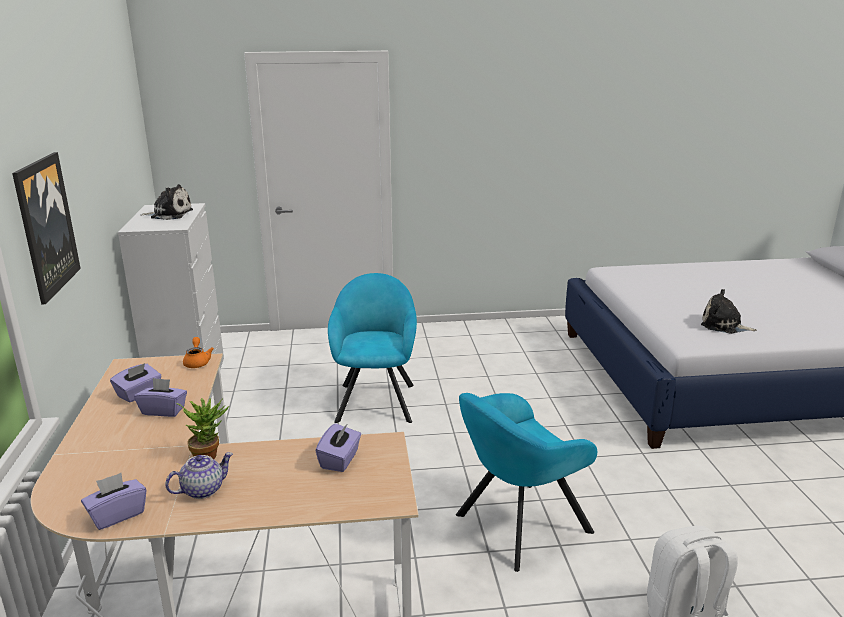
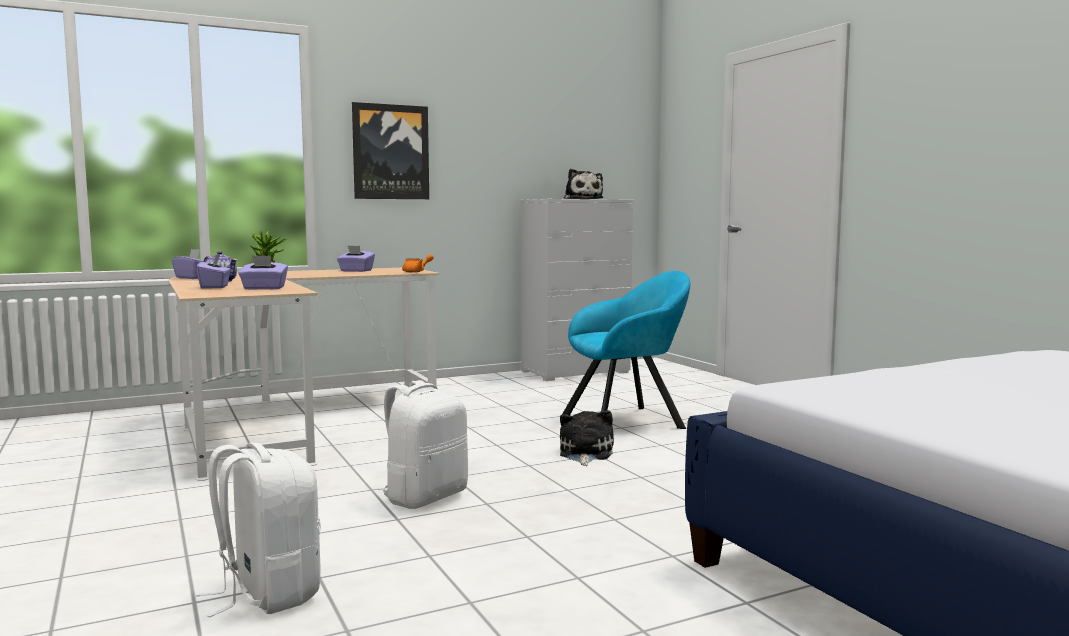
camera: 70 degrees right, 15 degrees down
purple tissue box [134,378,187,417] -> purple tissue box moved to [197,255,231,289]
turquoise armchair [456,393,597,572] -> white backpack [378,380,468,509]
plush toy [701,289,757,334] -> plush toy moved to [560,410,614,466]

